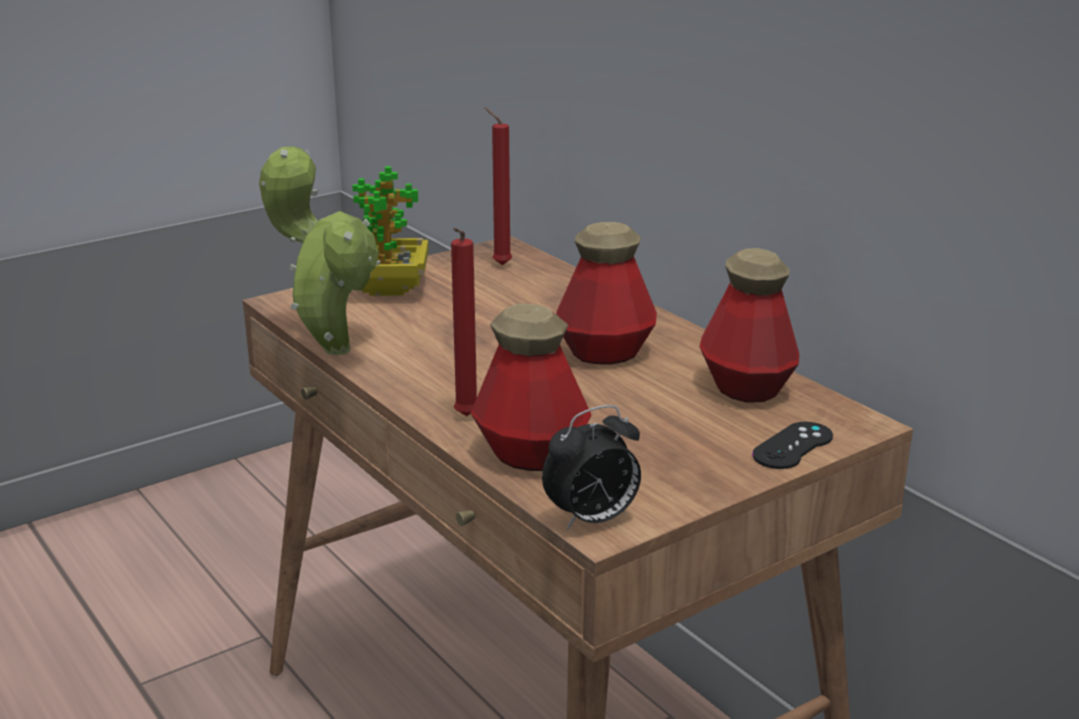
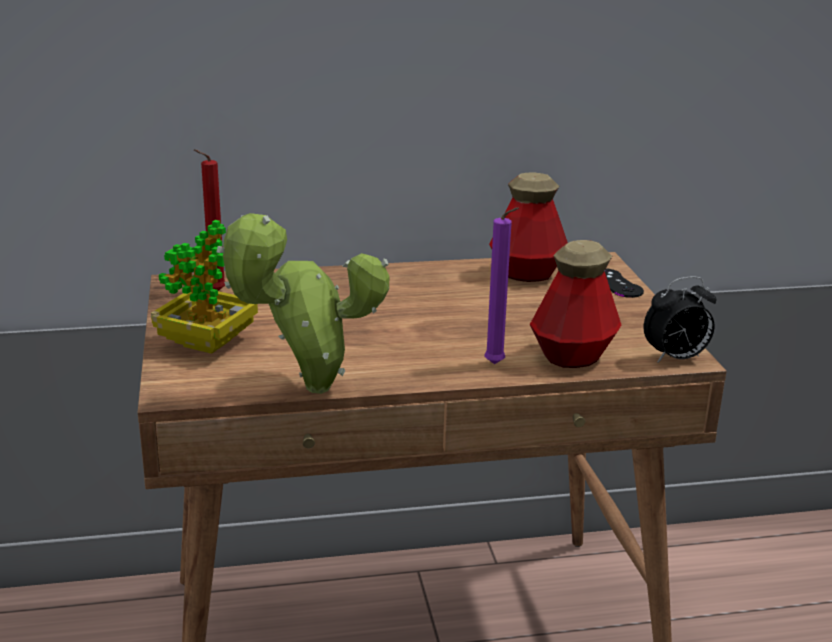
camera: 65 degrees left, 0 degrees up
red candle [451,228,477,416] -> purple candle [484,207,519,364]
alarm clock [542,405,641,530] -> alarm clock turned 75 degrees clockwise [644,276,717,363]
bottle [556,222,657,365] -> none

